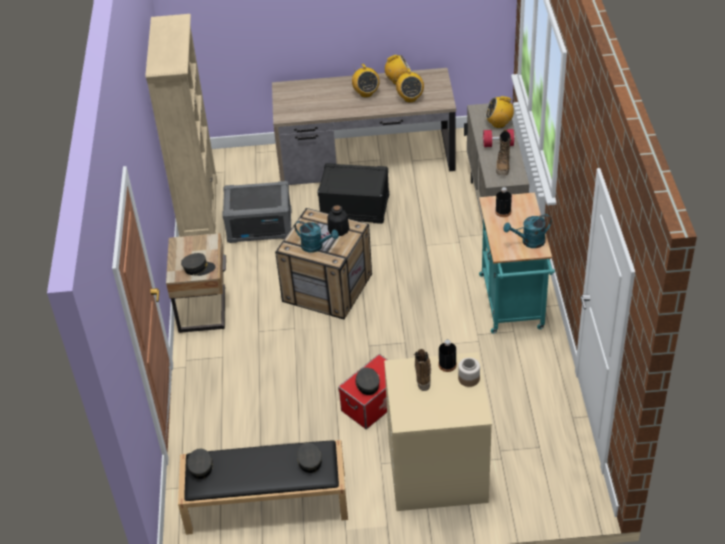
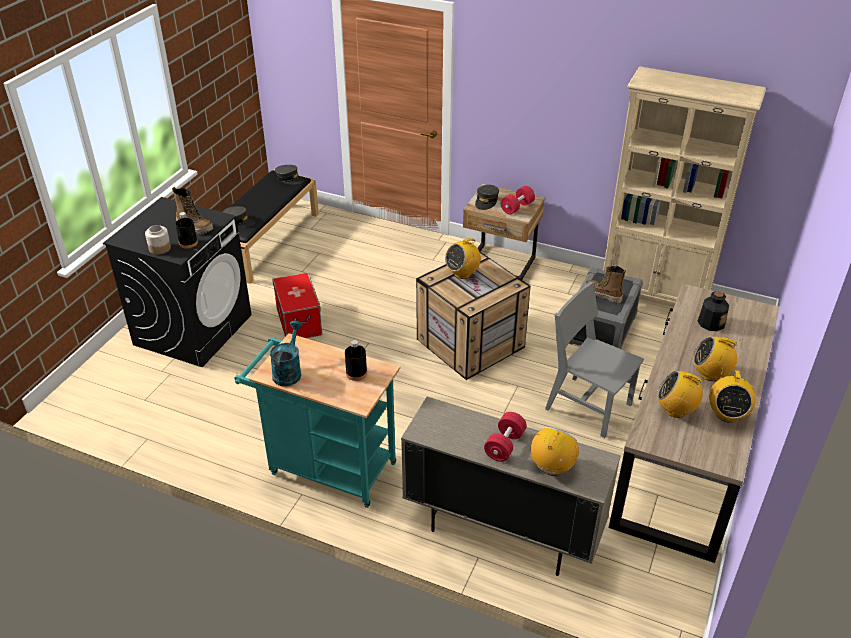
camera: 115 degrees right, 5 degrees down
turquoise watering can [294,221,339,253] -> radio [445,236,481,279]
black storage box [318,163,389,224] -> grey chair [545,282,644,438]
bottle [327,205,349,236] -> bottle moved to [697,291,729,331]
grey cap [355,368,380,395] -> none
beige washing machine [384,352,492,511] -> black washing machine [103,197,252,367]
boot [496,129,512,175] -> boot moved to [585,266,626,303]
none -> red dumbbell [501,186,535,215]

